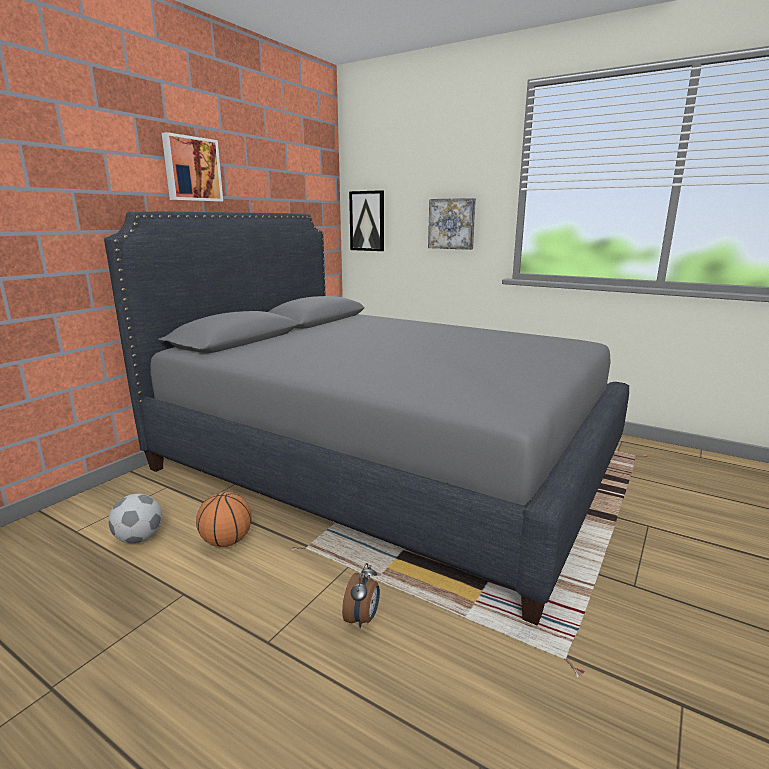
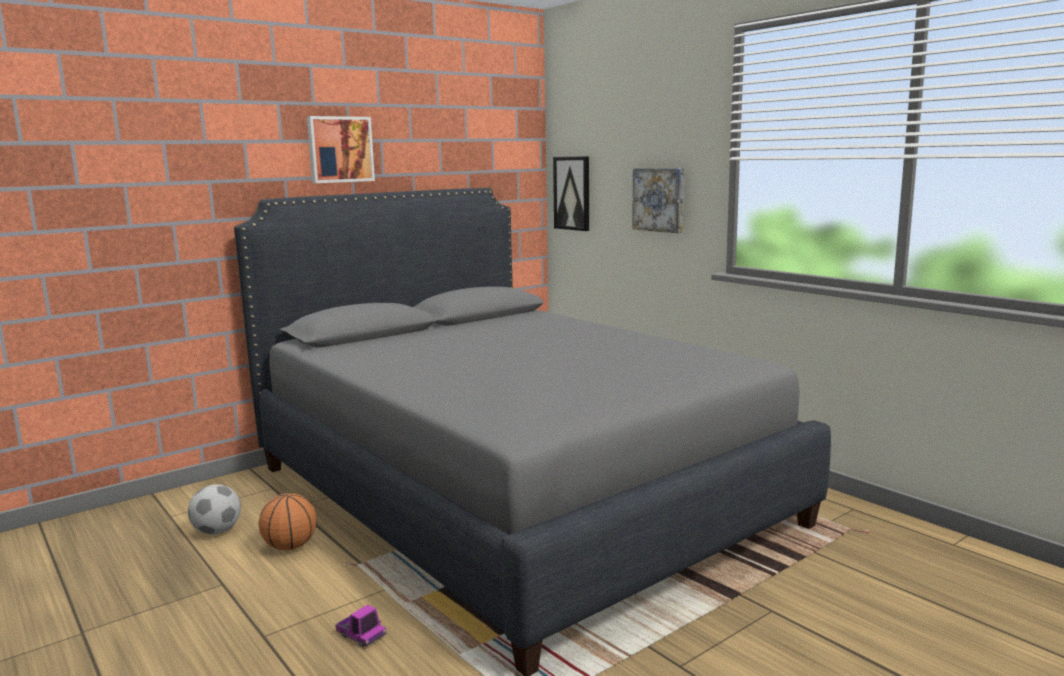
camera: 20 degrees right, 5 degrees down
alarm clock [342,563,380,628] -> toy truck [335,605,386,647]

